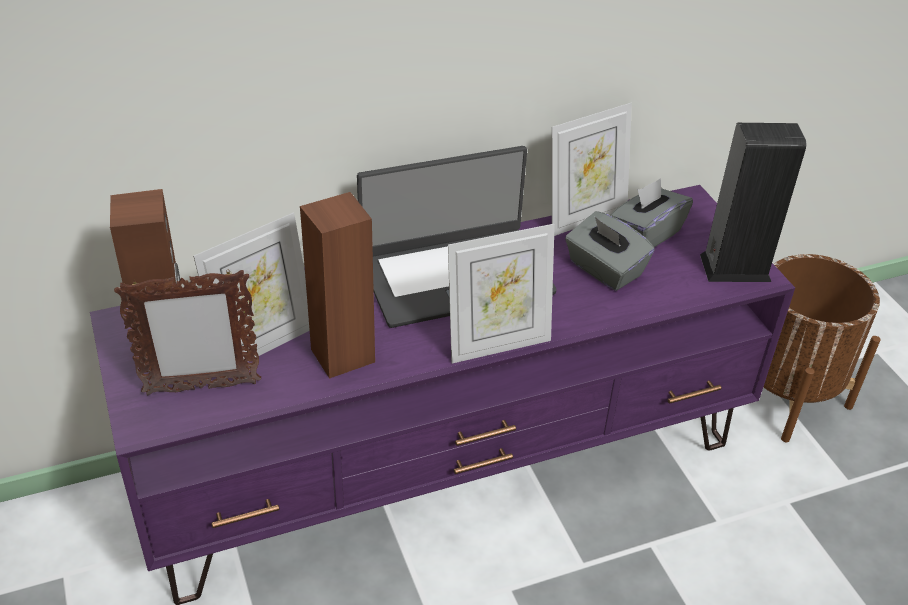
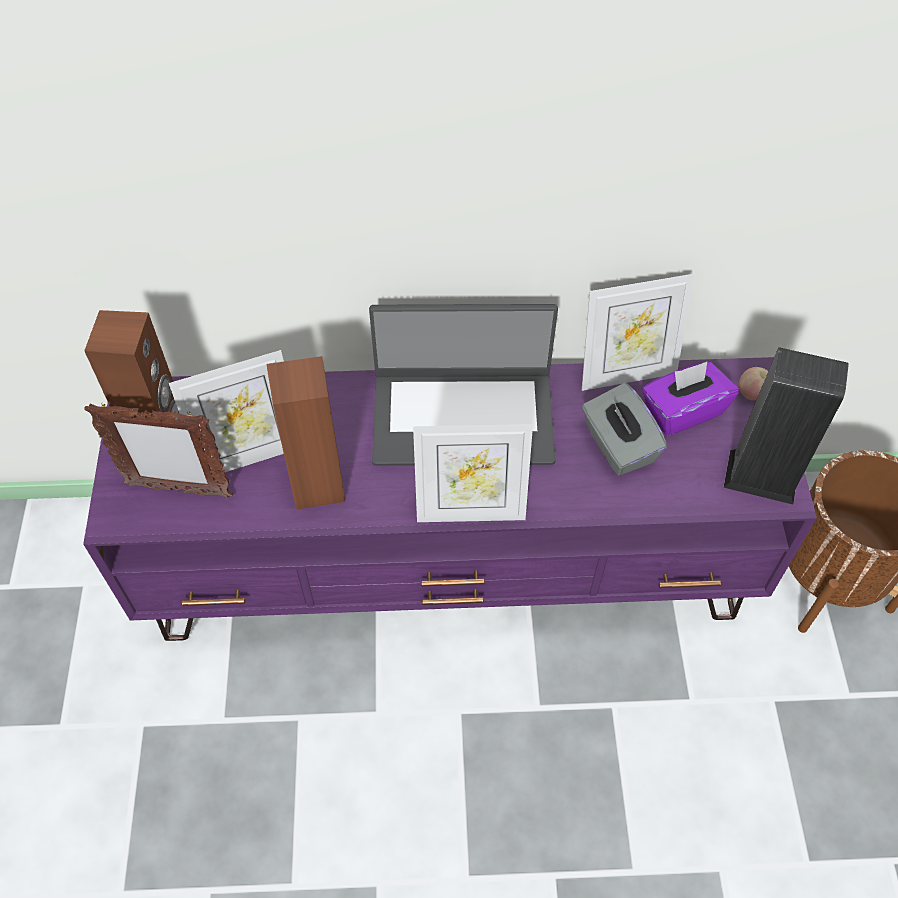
camera: 20 degrees right, 15 degrees up
grey tissue box [611,178,693,247] -> purple tissue box [642,362,739,436]
none -> apple [738,367,768,401]

